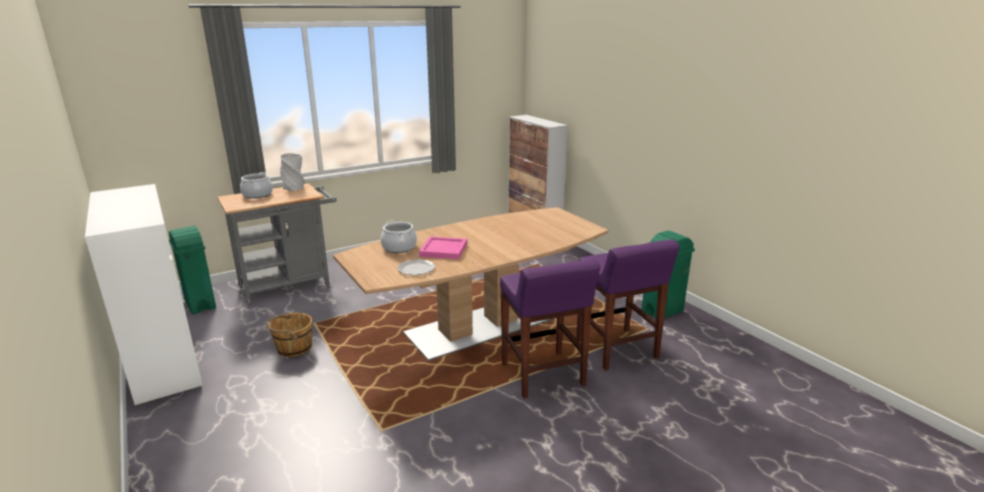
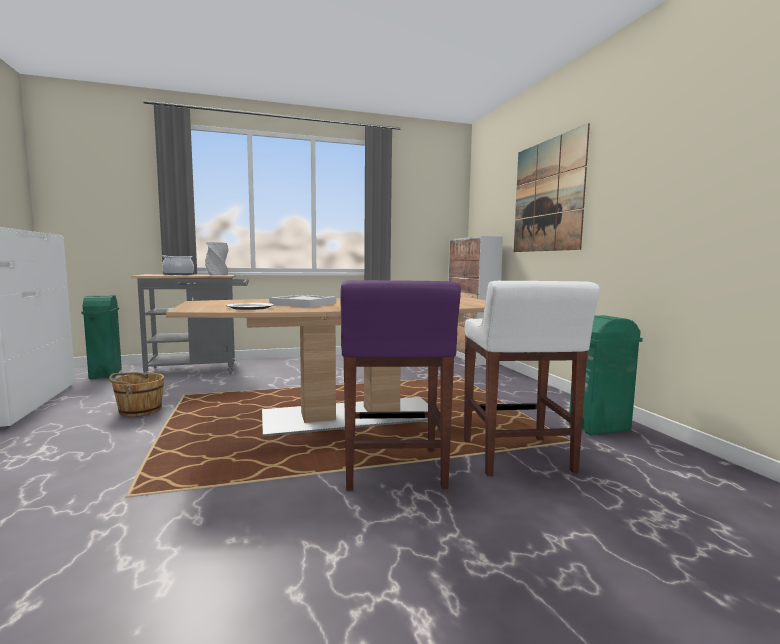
camera: 15 degrees right, 15 degrees down
cooking pot [381,220,417,253] -> none
pink tray [419,236,467,259] -> white tray [269,295,336,307]
purple stool [577,240,680,371] -> white stool [464,281,600,476]
none -> picture [514,123,590,252]

